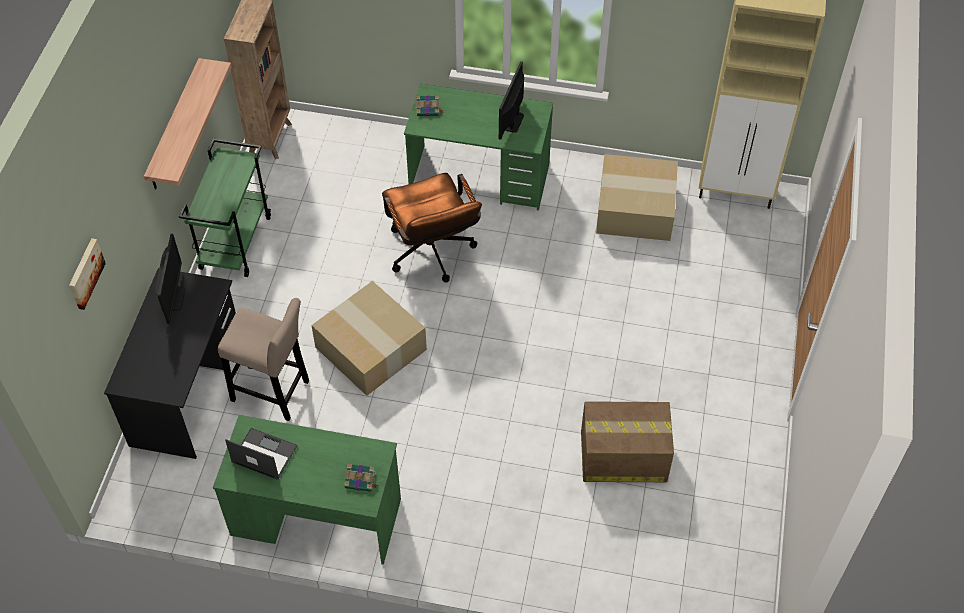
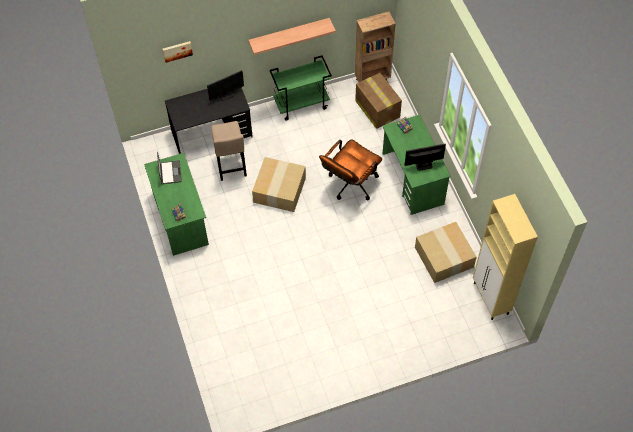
camera: 60 degrees right, 5 degrees up
cardboard box [581,401,674,482] -> cardboard box moved to [355,73,402,129]

